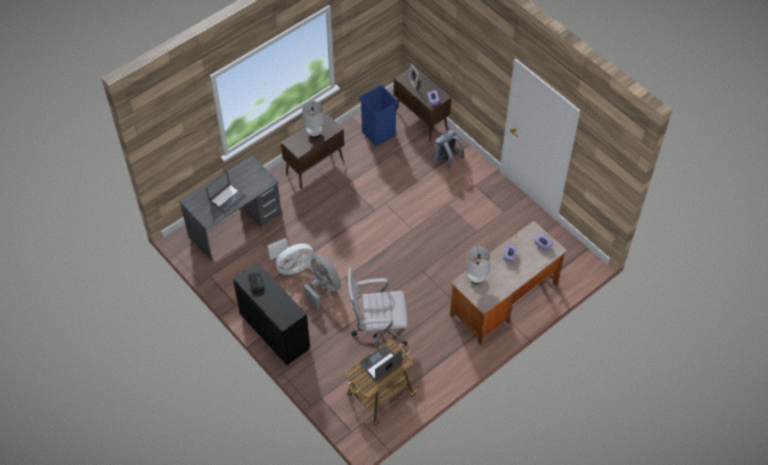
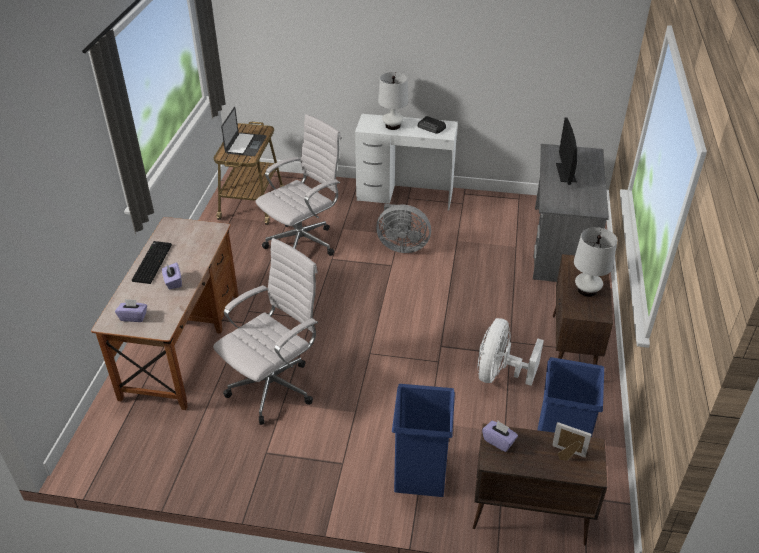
camera: 140 degrees right, 15 degrees down
laptop [206,171,245,213] -> monitor [556,117,577,185]
black desk [233,262,310,365] -> white desk [355,114,458,210]
white fan [267,238,314,275] -> white fan moved to [478,318,544,386]
grey backpack [434,130,465,168] -> blue trash can [392,384,455,497]
white table lamp [465,246,490,284] -> white table lamp moved to [378,72,408,130]
none -> keyboard [132,241,172,284]
none -> white office chair [213,238,318,425]

